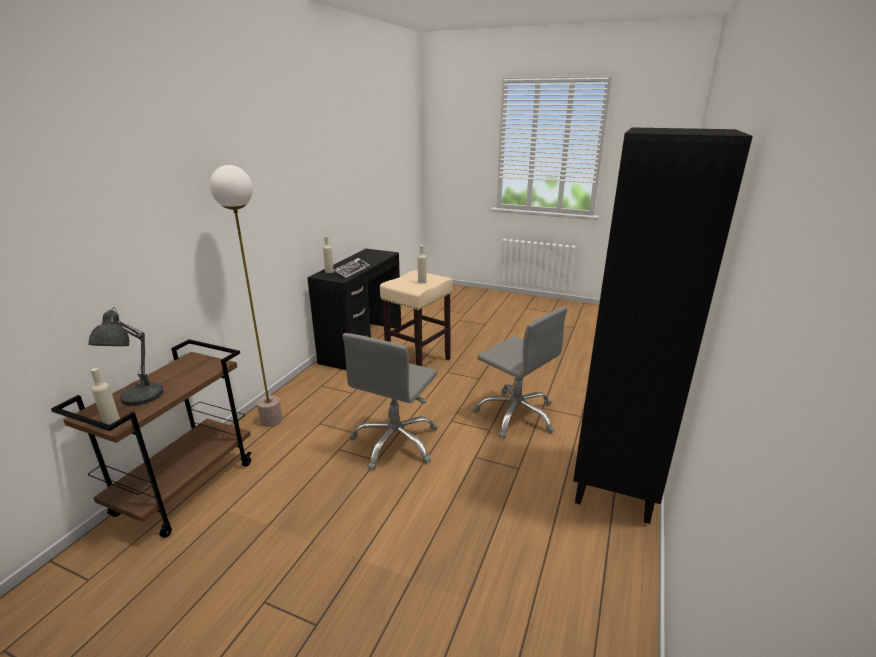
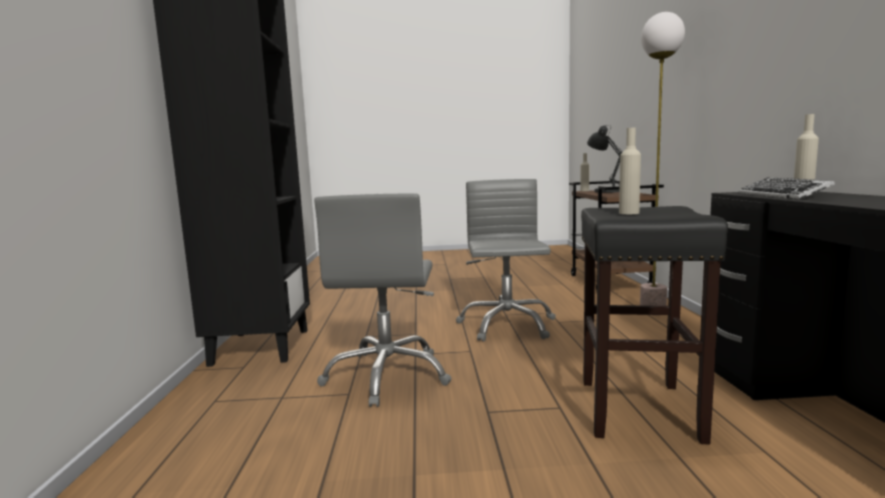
camera: 155 degrees right, 15 degrees down
beige stool [380,270,453,366] -> black stool [581,206,728,445]
grey office chair [473,307,567,439] -> grey office chair turned 105 degrees counterclockwise [314,193,452,407]

